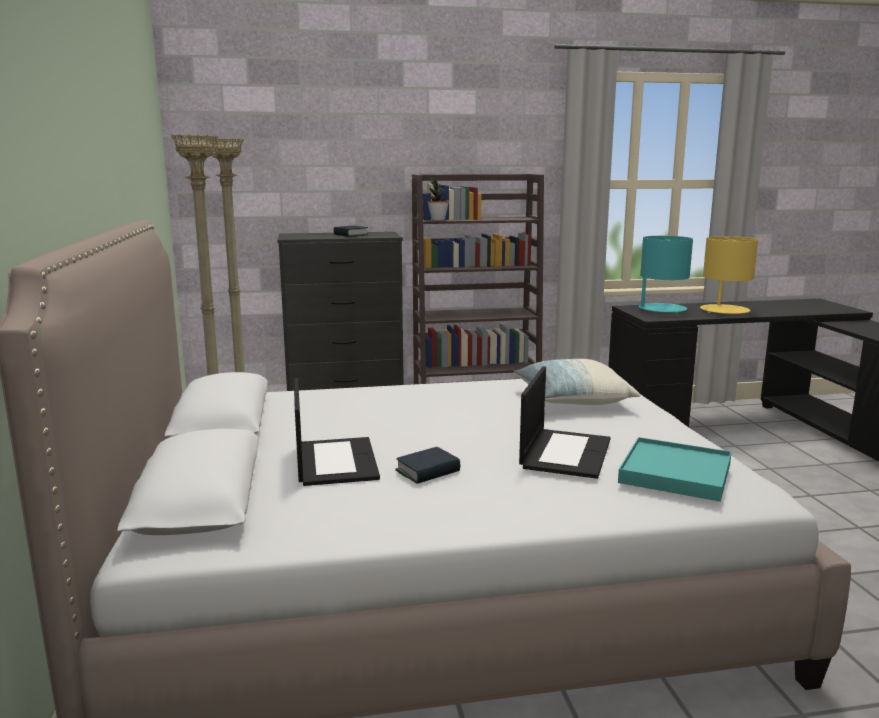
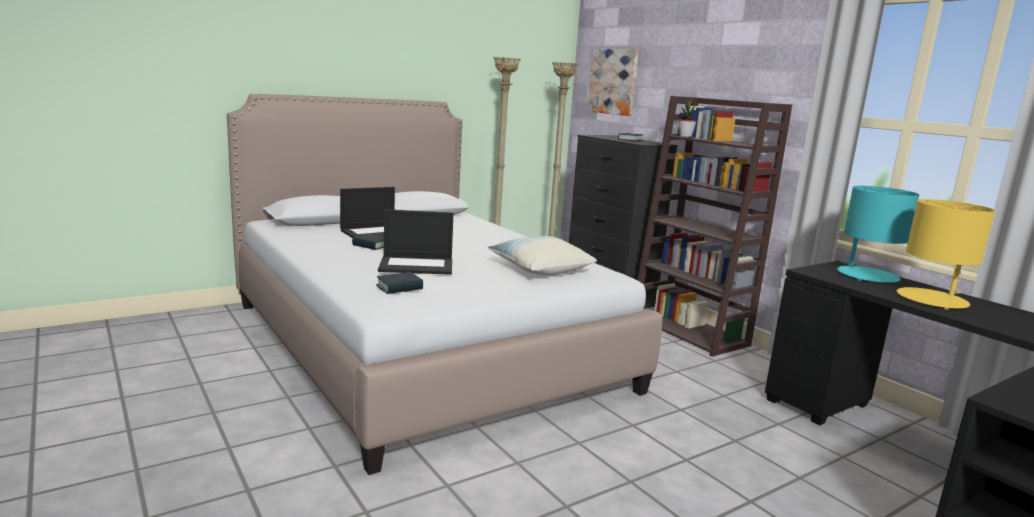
camera: 65 degrees right, 0 degrees up
turquoise tray [618,437,732,502] -> book [376,272,423,294]
none -> picture [588,49,639,116]

